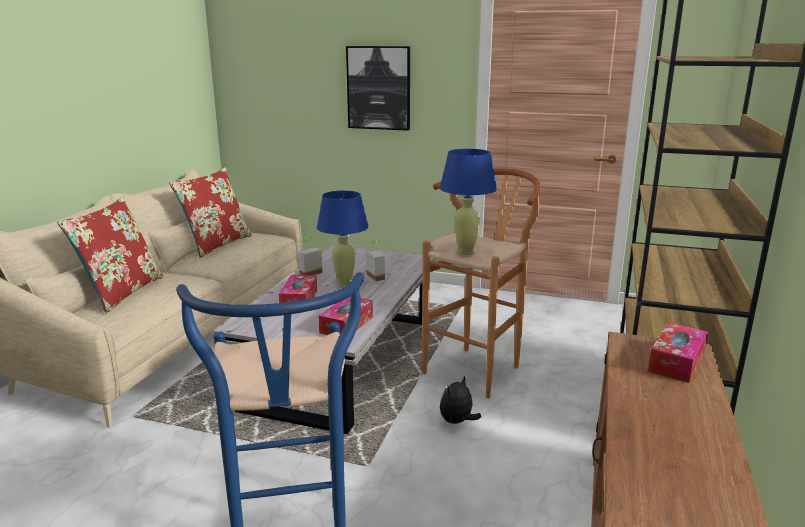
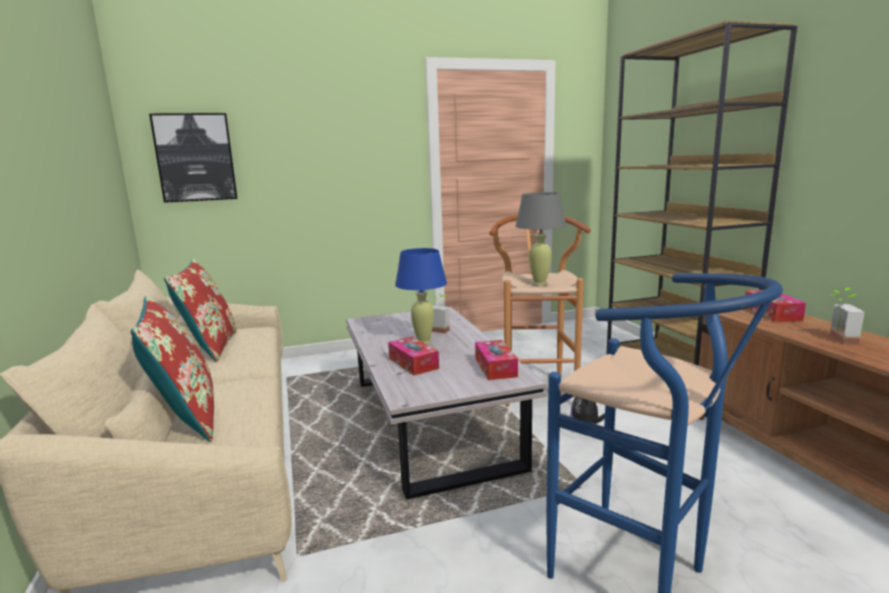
camera: 35 degrees left, 5 degrees down
potted plant [298,236,323,275] -> potted plant moved to [830,288,865,345]
picture [346,46,410,131] -> picture moved to [149,113,238,203]
blue table lamp [440,149,497,255] -> grey table lamp [515,192,566,286]

